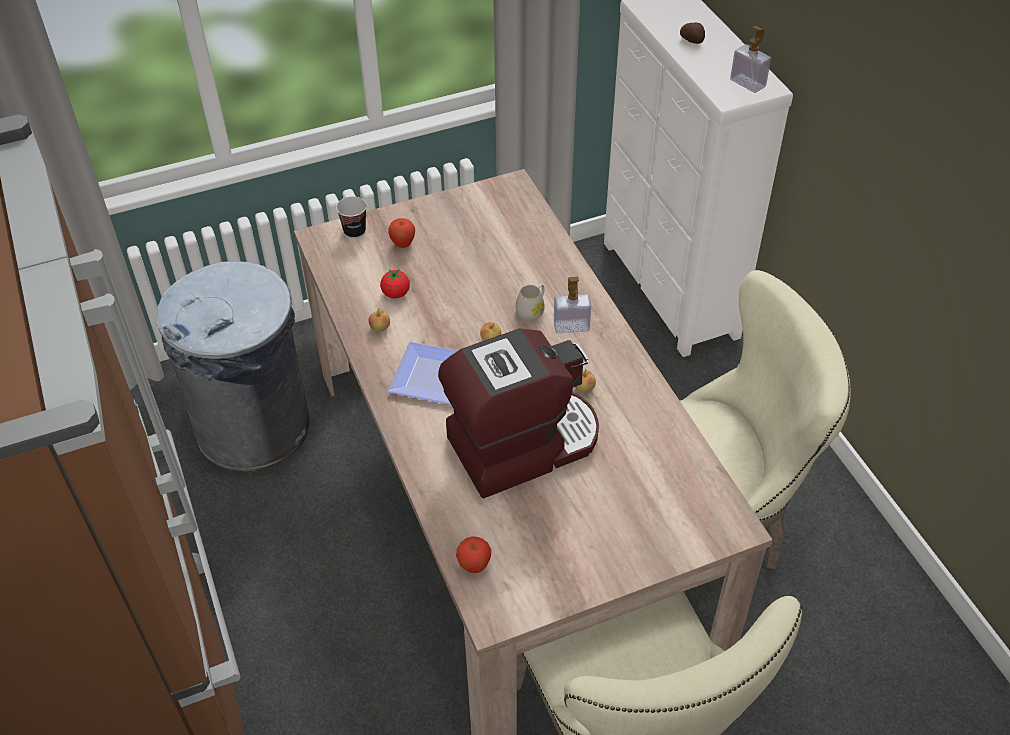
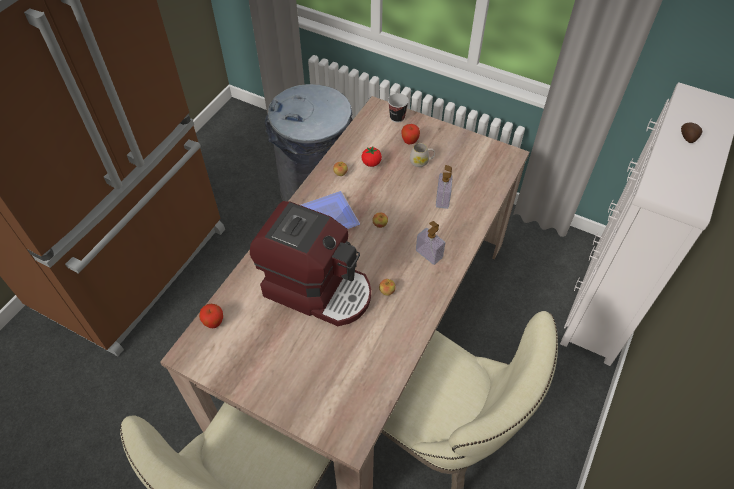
camera: 50 degrees right, 5 degrees up
white mug [516,284,545,321] -> white mug moved to [410,143,435,167]
soap dispenser [730,26,771,93] -> soap dispenser moved to [436,165,453,209]

